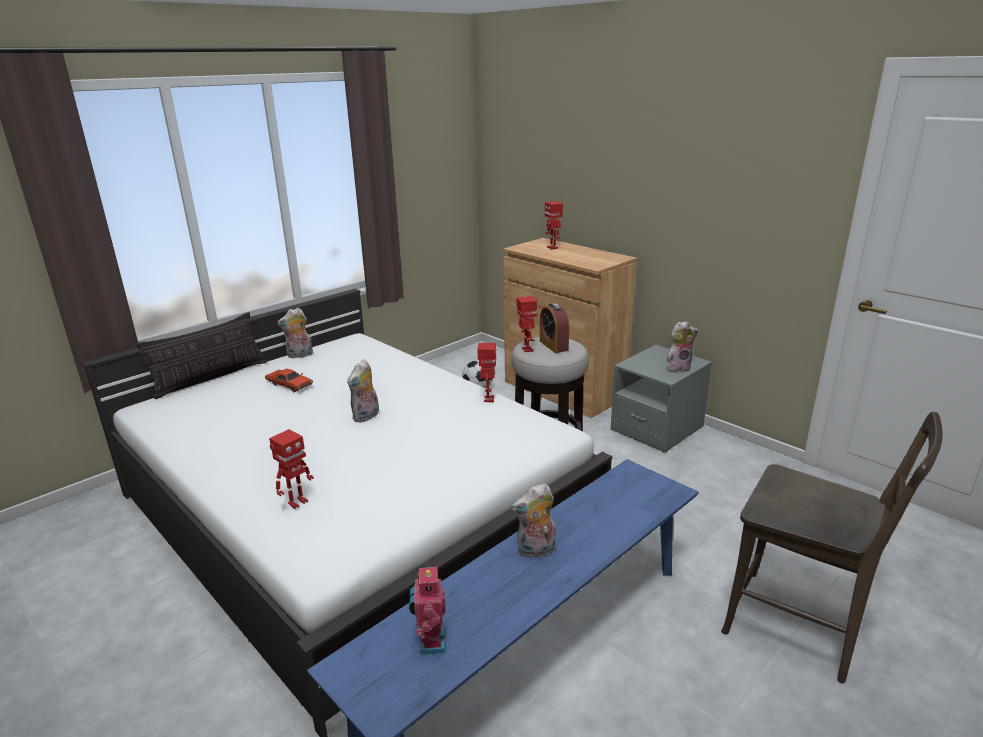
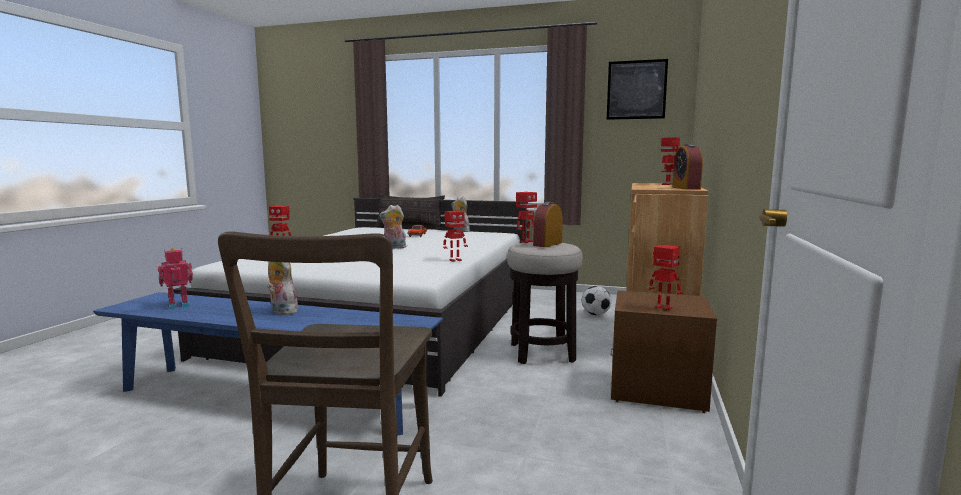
camera: 60 degrees right, 15 degrees down
grey nightstand [611,345,712,453] -> brown nightstand [610,291,717,413]
plush toy [666,321,698,373] -> toy robot [649,245,683,310]
none -> picture [607,59,668,120]
none -> alarm clock [672,144,703,190]

